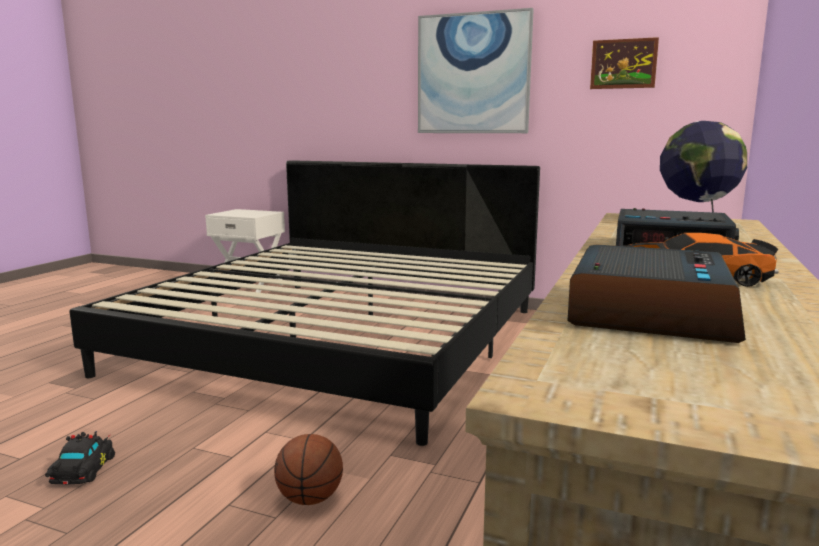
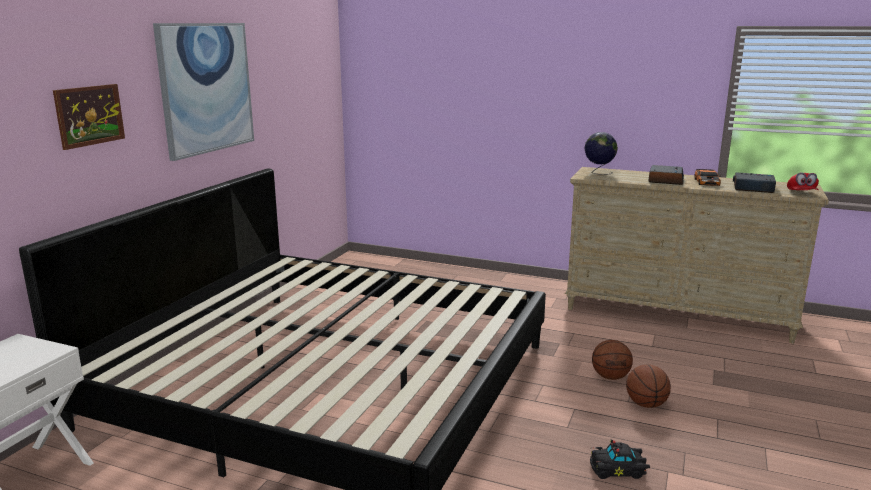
camera: 90 degrees left, 5 degrees up
picture [590,37,659,89] -> picture moved to [53,84,125,150]
none -> basketball [626,364,671,408]
none -> red cap [787,172,819,190]

